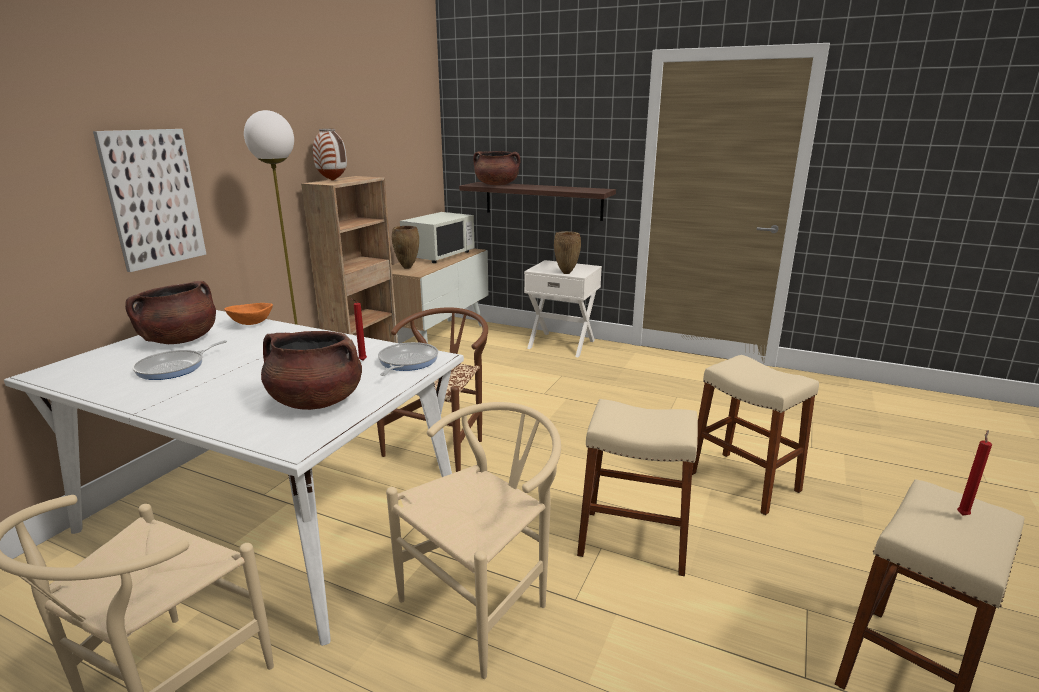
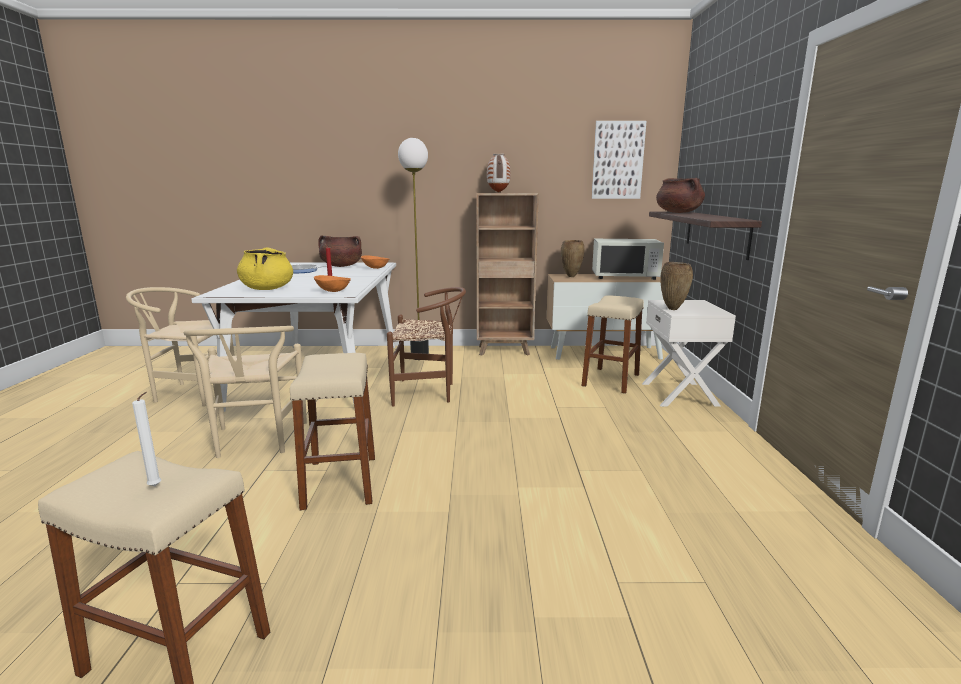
camera: 65 degrees right, 5 degrees down
picture [93,129,206,272] -> picture moved to [591,121,646,199]
brown cooking pot [261,331,362,410] -> yellow cooking pot [237,247,293,290]
frying pan [378,342,438,376] -> orange bowl [314,275,351,292]
beige chair [386,402,561,679] -> beige chair turned 60 degrees clockwise [184,326,307,458]
beige stool [692,355,819,515] -> beige stool moved to [582,295,644,394]
red candle [957,430,992,515] -> white candle [132,392,161,486]

